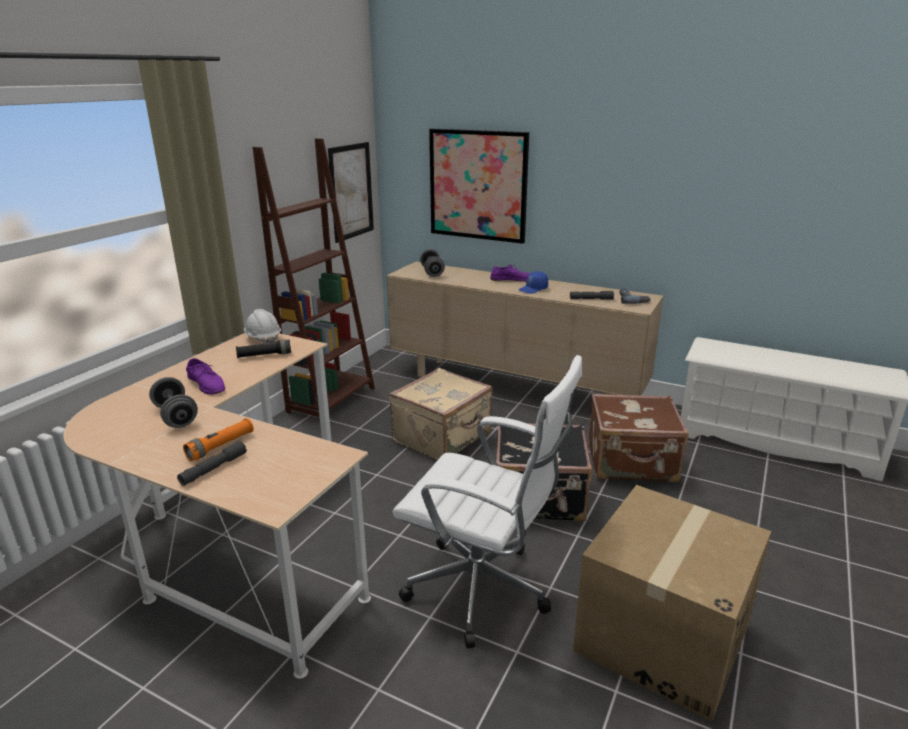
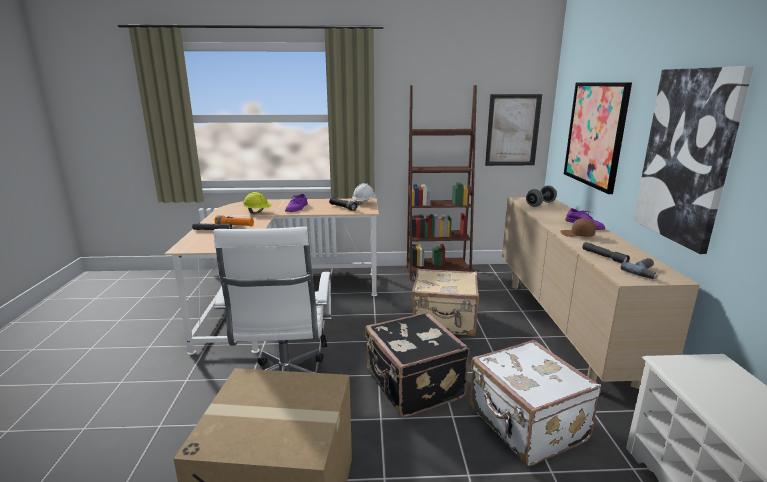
camera: 60 degrees right, 5 degrees down
grey dumbbell [149,377,198,428] -> yellow hard hat [243,192,272,214]
blue cap [519,271,548,294] -> brown cap [560,218,596,237]
brown suitcase [588,394,689,482] -> white suitcase [470,340,601,466]
none -> picture [633,66,754,254]

